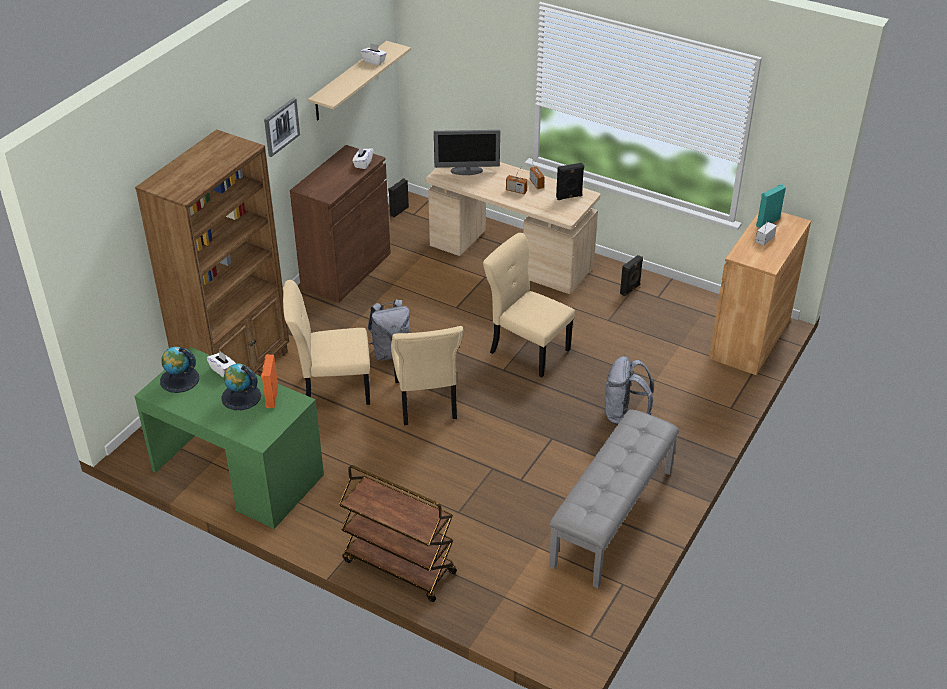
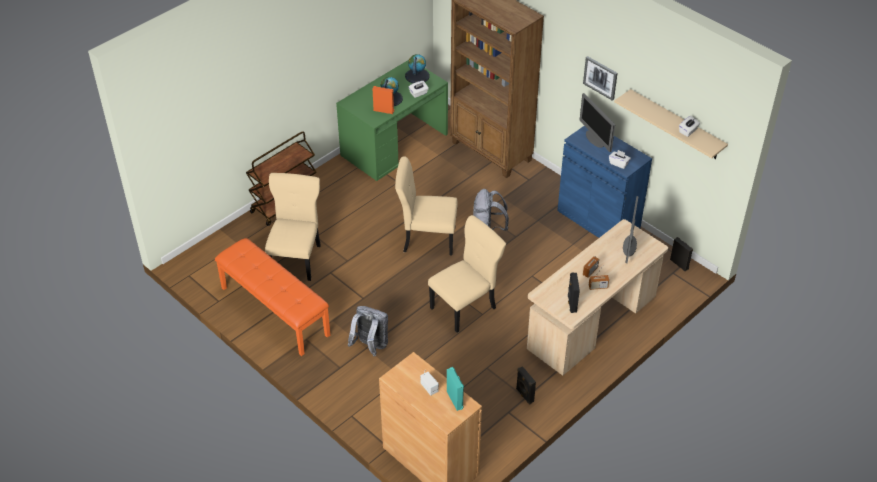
camera: 105 degrees right, 5 degrees up
beige chair [283,280,370,405] -> beige chair moved to [265,173,321,281]
brown cabinet [290,145,391,302] -> blue cabinet [557,126,652,238]
grey bench [549,409,680,588] -> orange bench [215,238,330,356]
none -> monitor [579,93,615,152]

